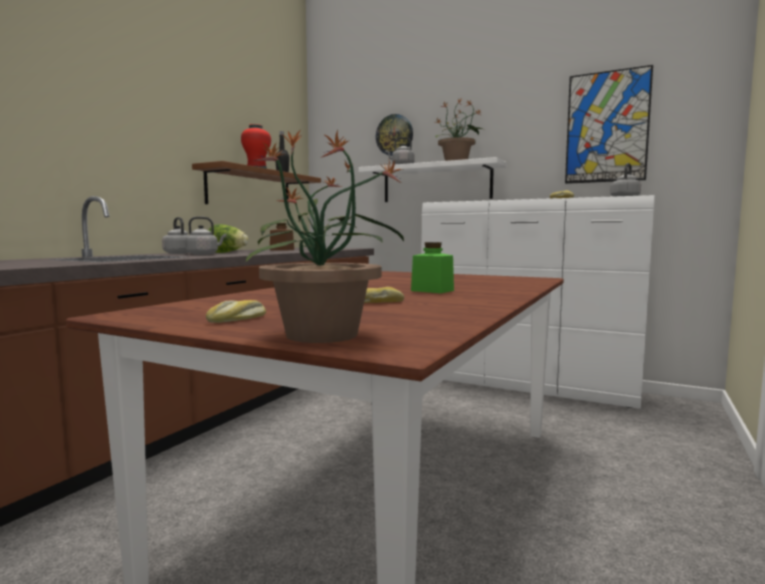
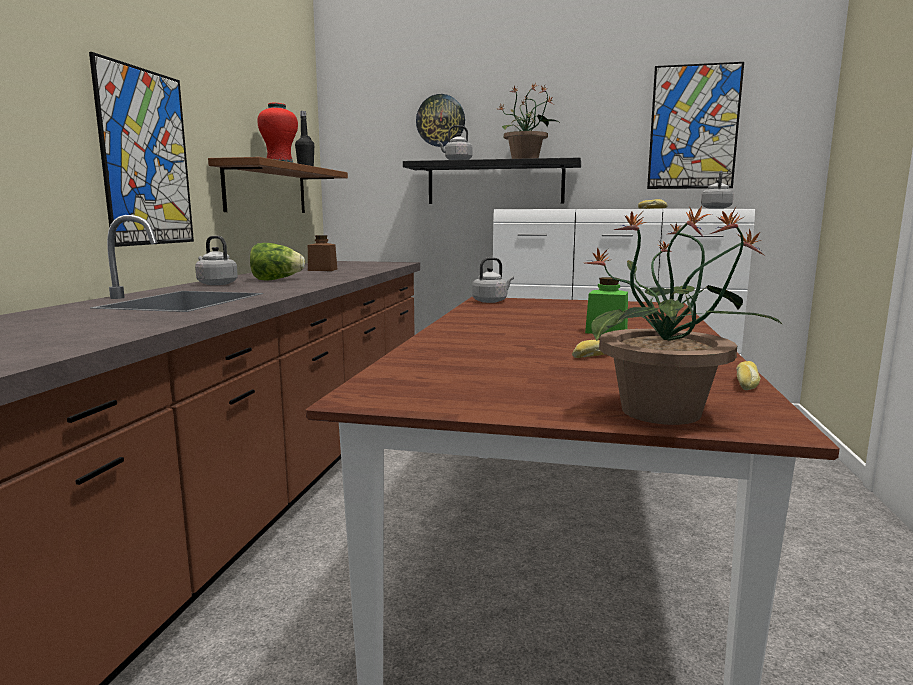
camera: 15 degrees left, 5 degrees up
grey kettle [185,216,227,255] -> grey kettle moved to [472,257,514,303]
bread [206,300,266,323] -> bread moved to [736,361,761,390]
white shelf [359,157,507,202] -> black shelf [403,157,581,204]
none -> picture [89,52,194,247]

